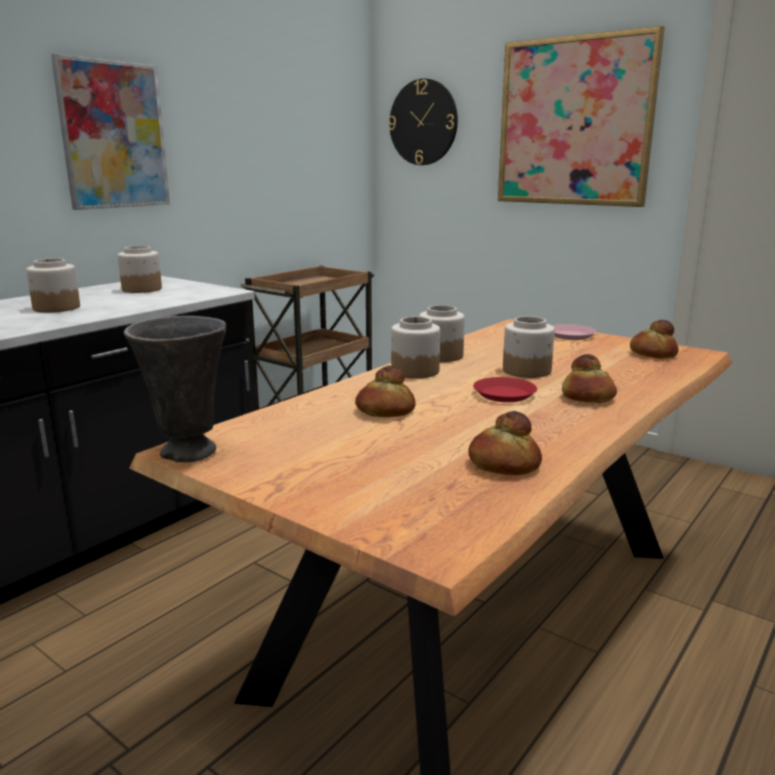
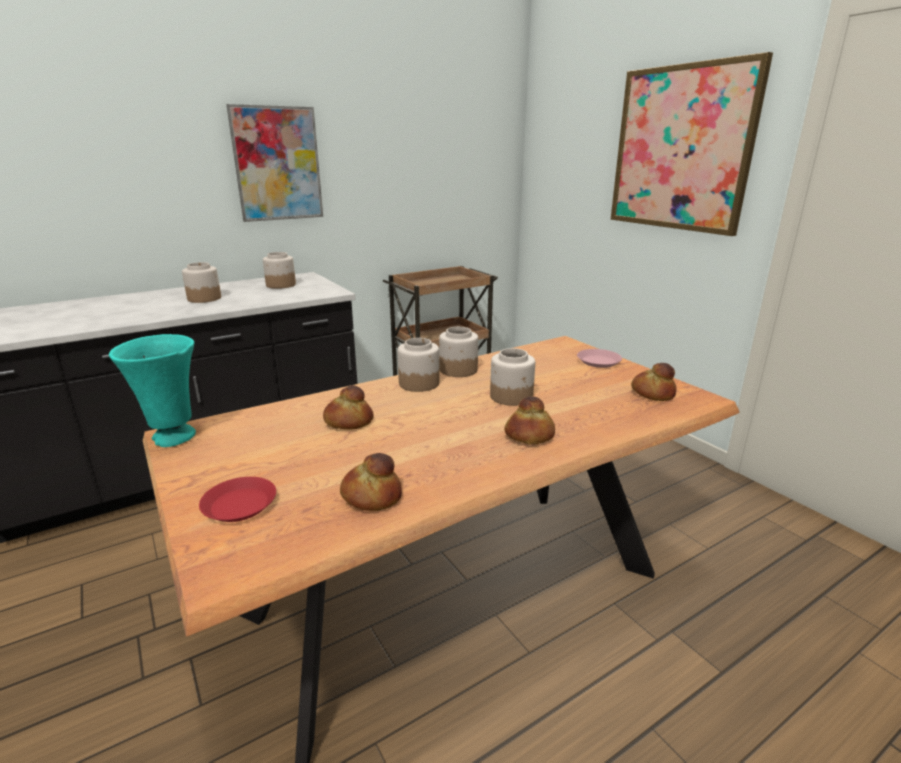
camera: 20 degrees right, 5 degrees up
grey vase [124,316,226,463] -> turquoise vase [109,334,196,447]
wall clock [388,79,458,165] -> none
red plate [473,377,537,402] -> red plate moved to [199,477,276,522]

